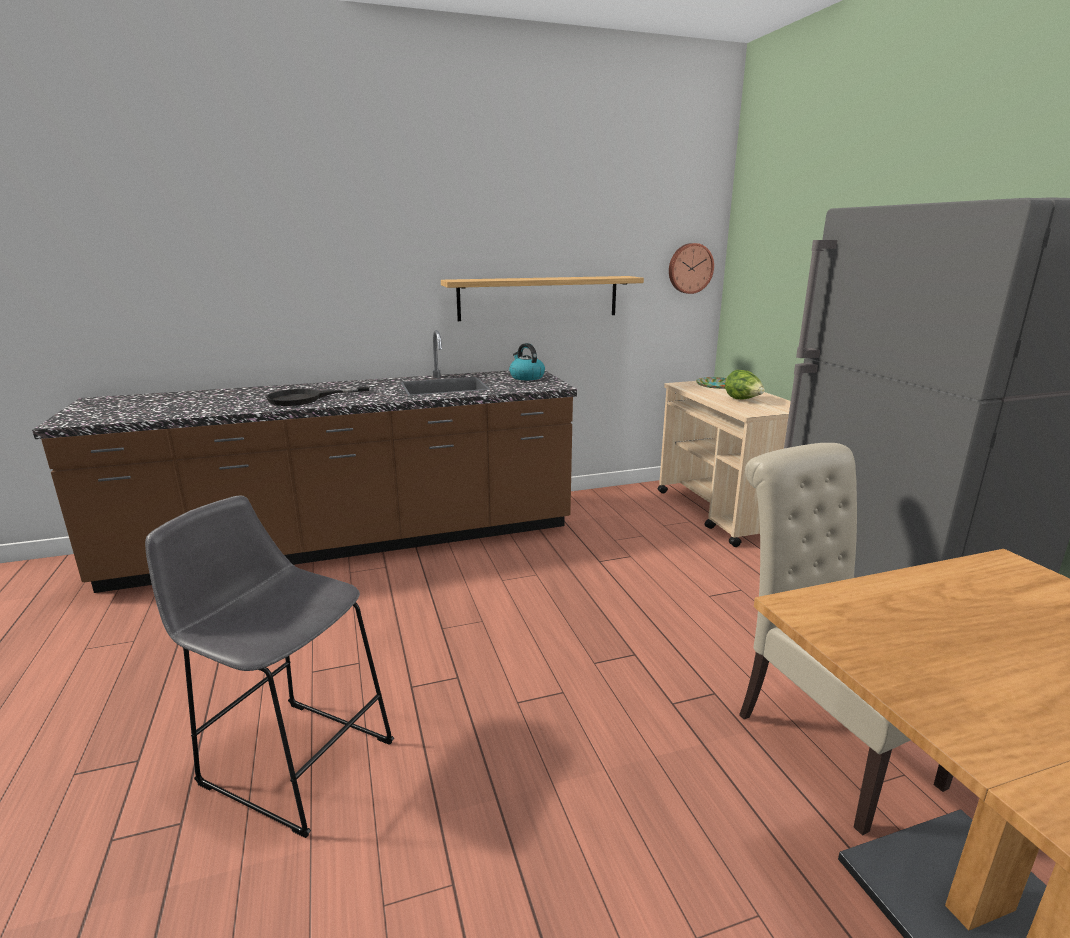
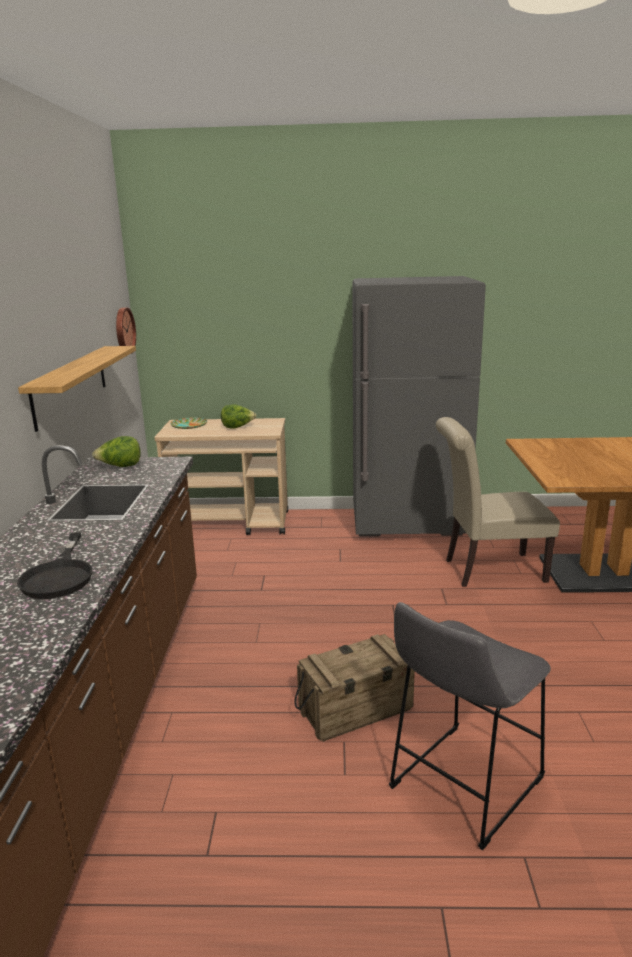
camera: 70 degrees left, 0 degrees up
kettle [509,343,545,380] -> lettuce [92,436,141,467]
none -> crate [294,634,415,742]

